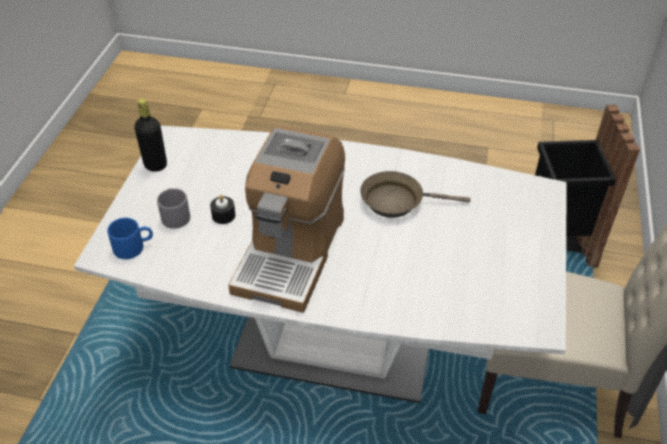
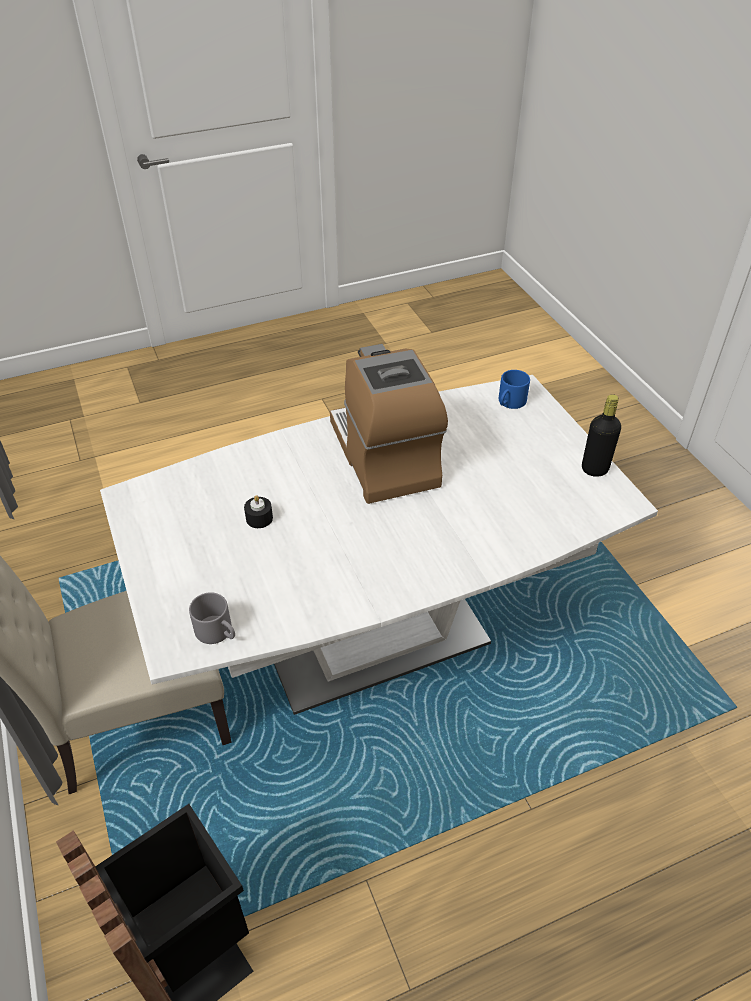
camera: 145 degrees right, 0 degrees up
grey mug [157,188,190,229] -> grey mug moved to [189,592,235,644]
black candle [210,195,235,224] -> black candle moved to [244,495,273,528]
brown frying pan [360,171,471,218] -> none

